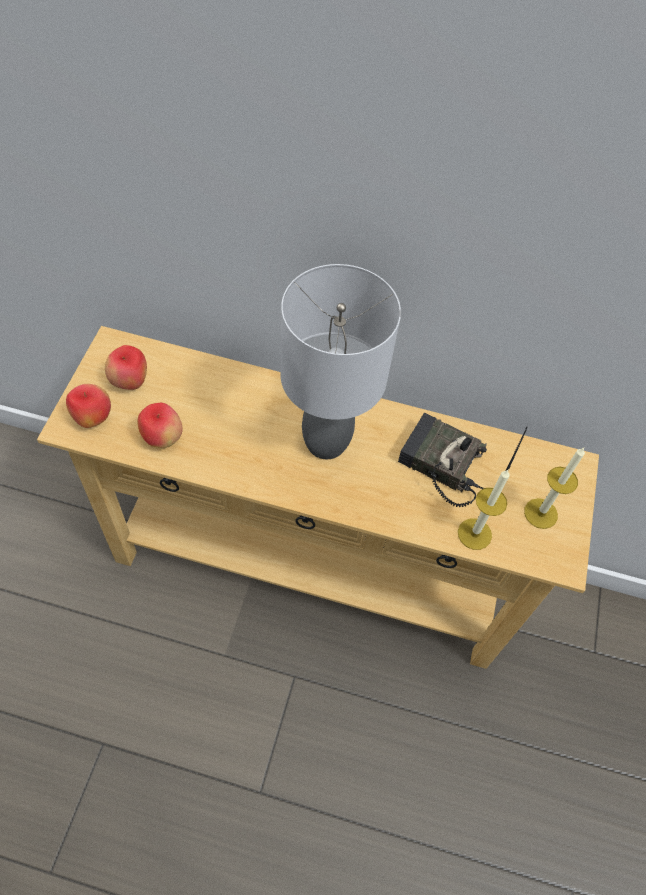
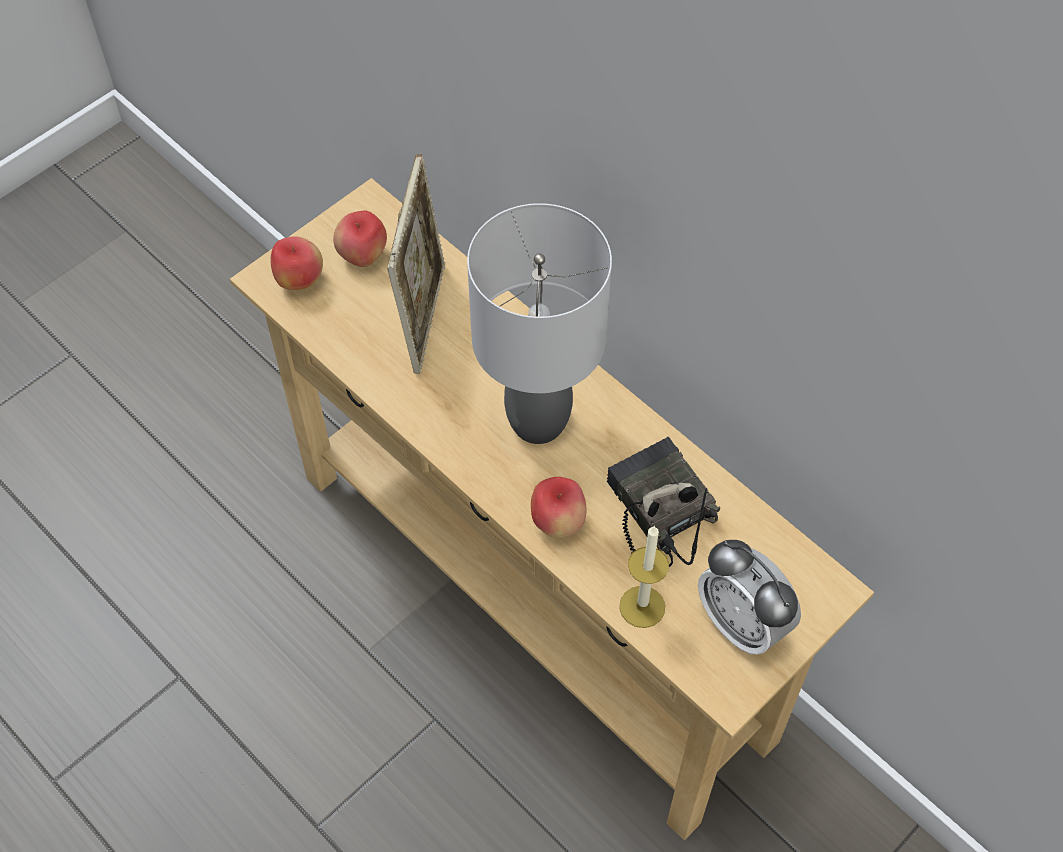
camera: 35 degrees right, 0 degrees up
apple [138,403,183,448] -> apple moved to [531,477,586,538]
candle [524,448,585,529] -> alarm clock [698,540,801,655]
none -> picture frame [387,154,445,374]

